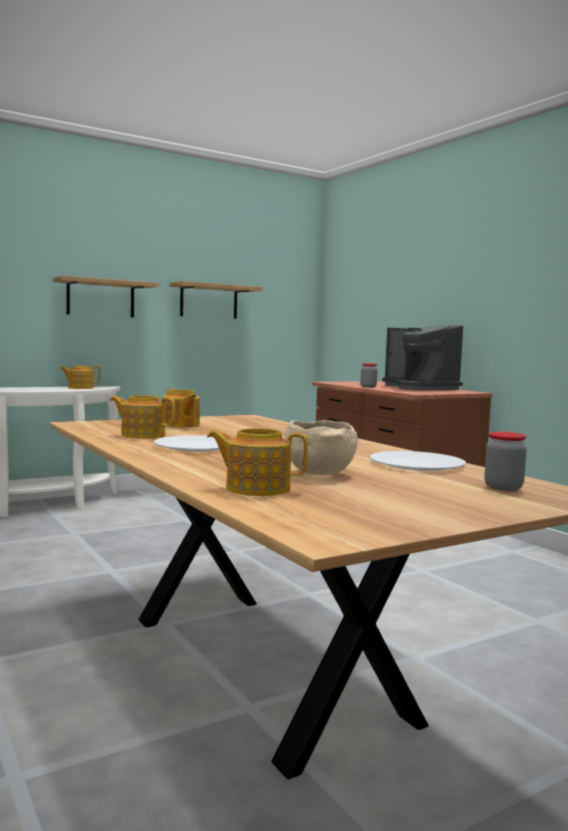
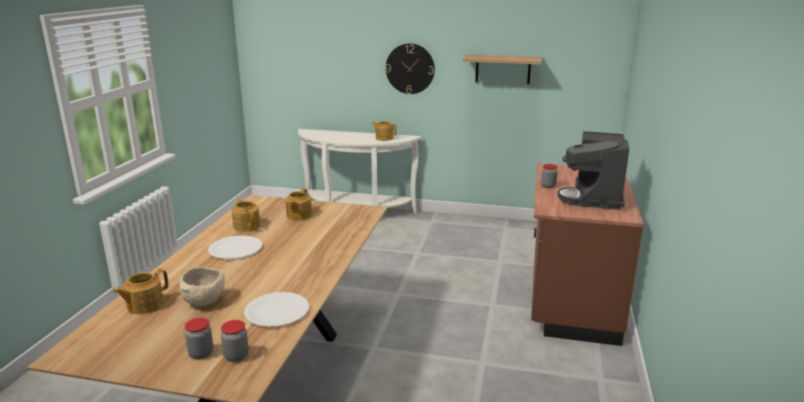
camera: 45 degrees right, 15 degrees up
shelf [53,276,159,317] -> wall clock [386,43,435,94]
teapot [207,428,308,496] -> teapot turned 105 degrees counterclockwise [113,269,169,314]
none -> jar [185,318,213,359]

